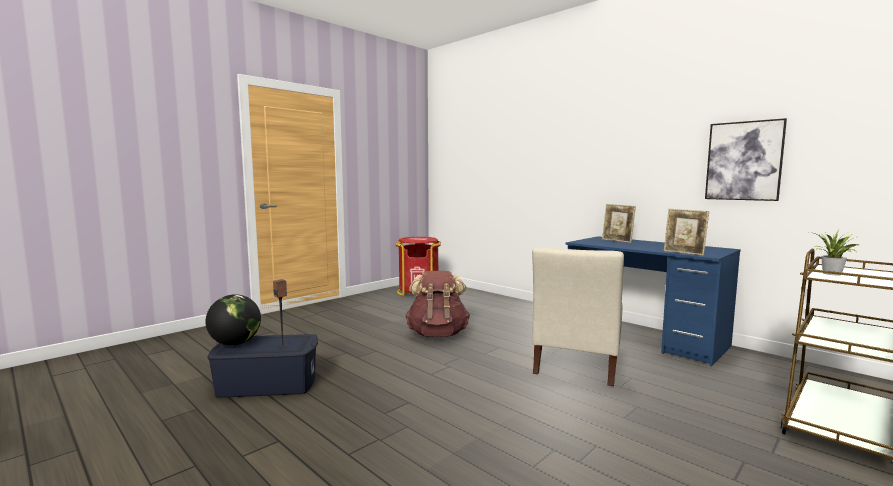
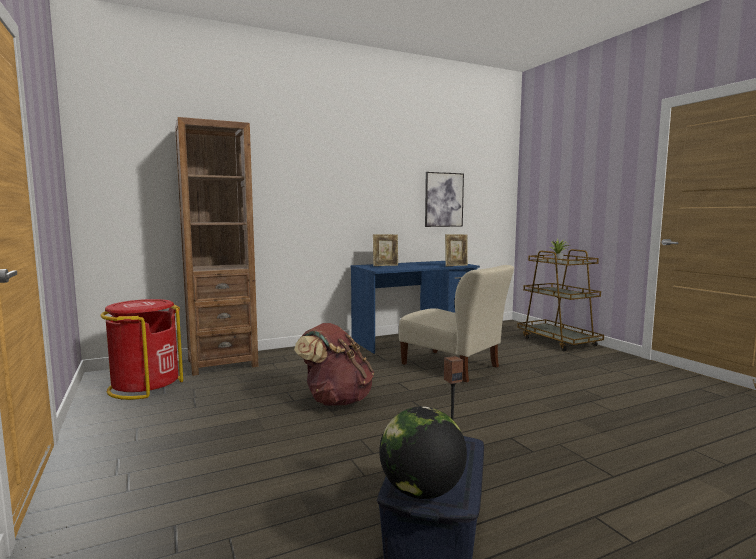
camera: 70 degrees left, 0 degrees up
none -> brown bookcase [175,117,259,376]

